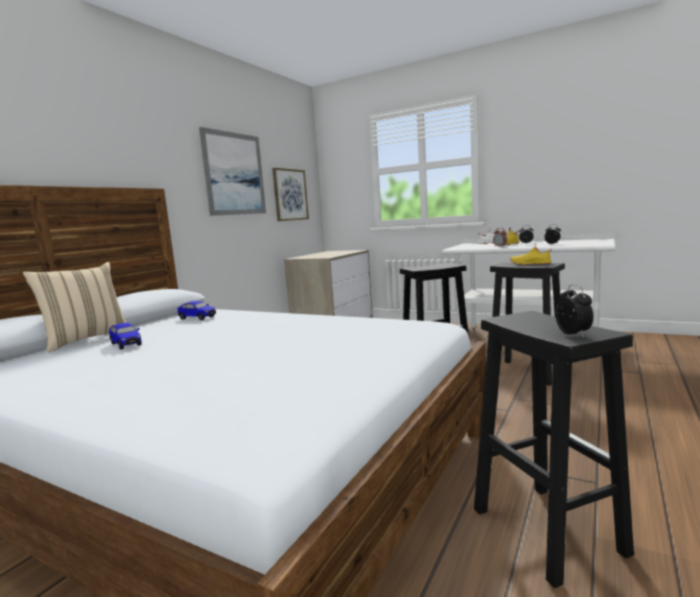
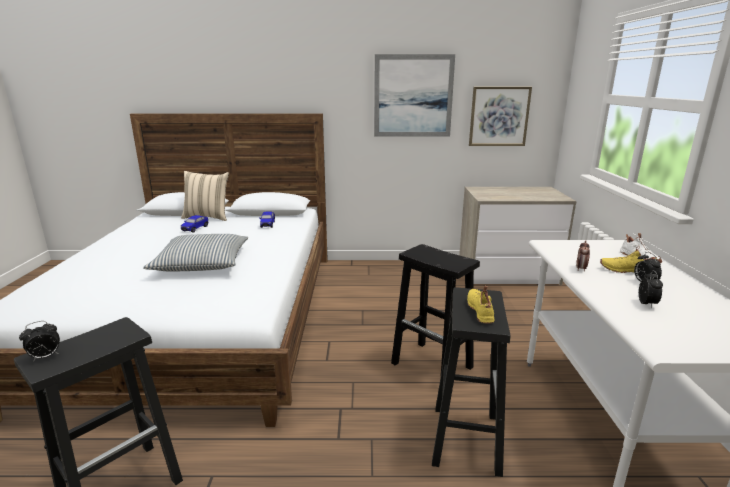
camera: 60 degrees right, 10 degrees up
none -> pillow [143,234,248,271]

